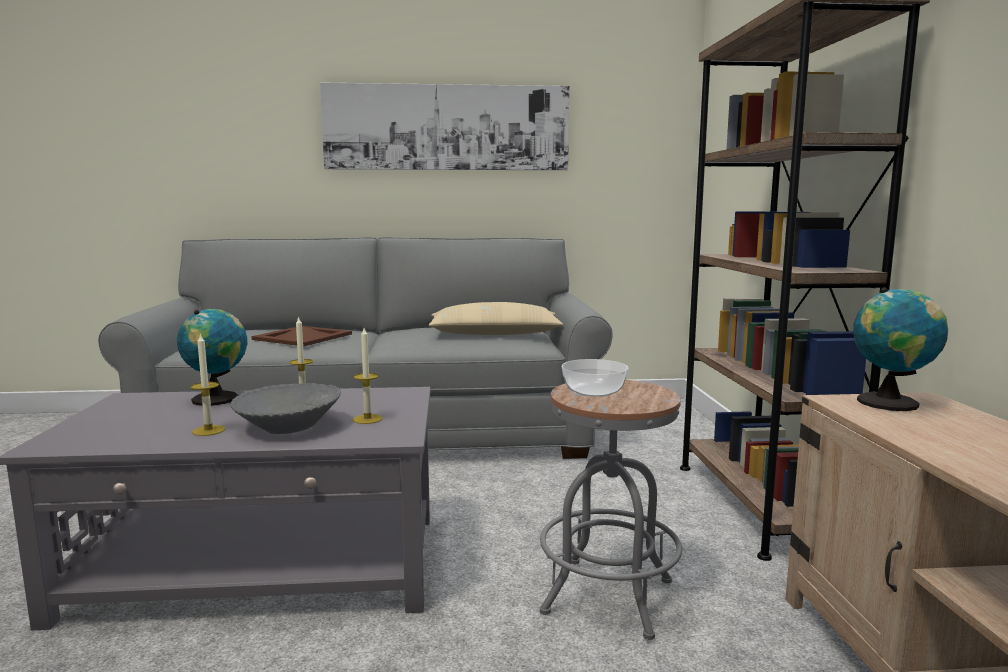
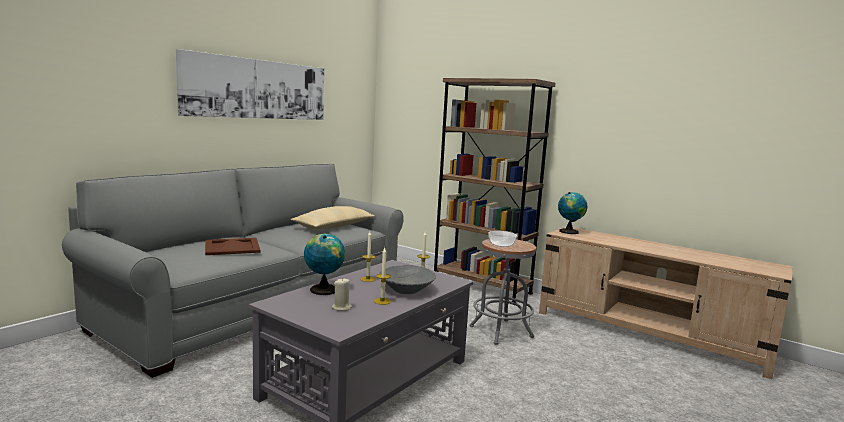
camera: 50 degrees left, 0 degrees up
none -> beige candle [332,278,352,311]

